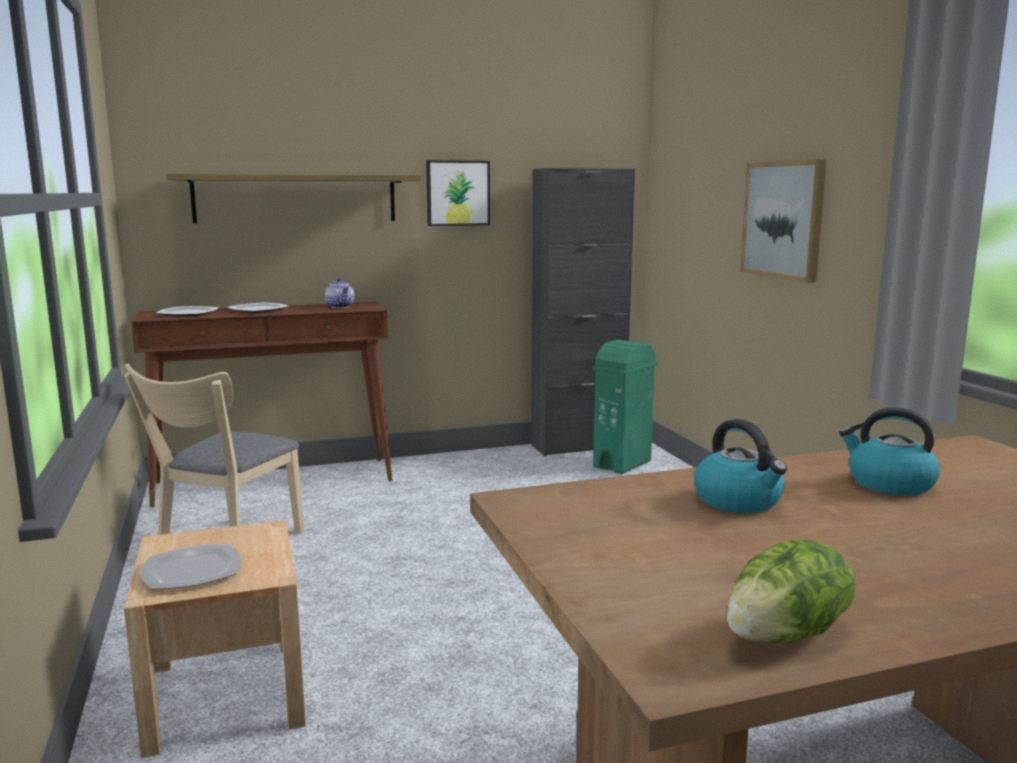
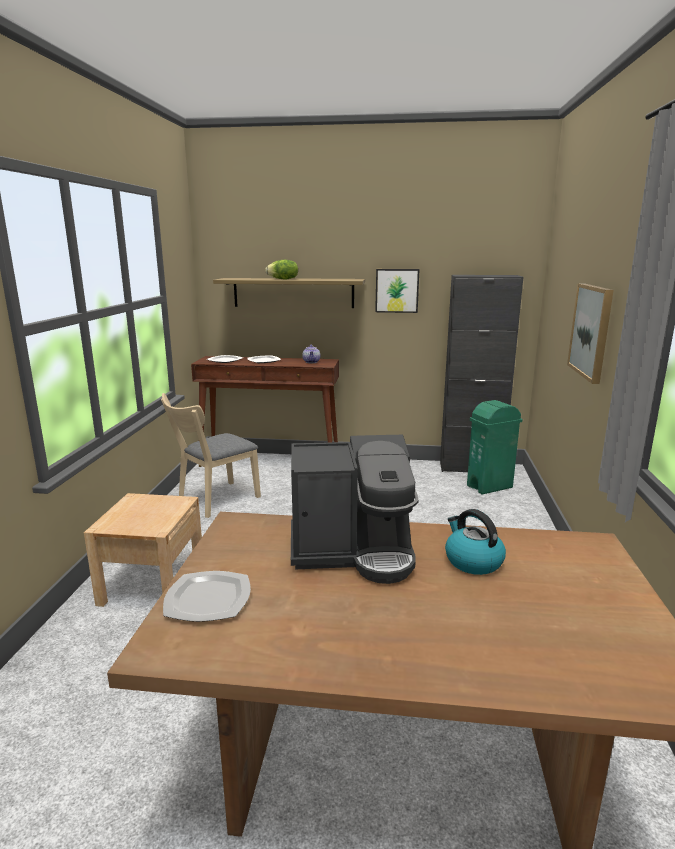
camera: 25 degrees right, 5 degrees up
plate [140,544,241,590] -> plate moved to [163,571,251,622]
kettle [694,419,787,513] -> coffee machine [291,435,419,584]
lettuce [727,539,855,643] -> lettuce moved to [265,260,298,279]

